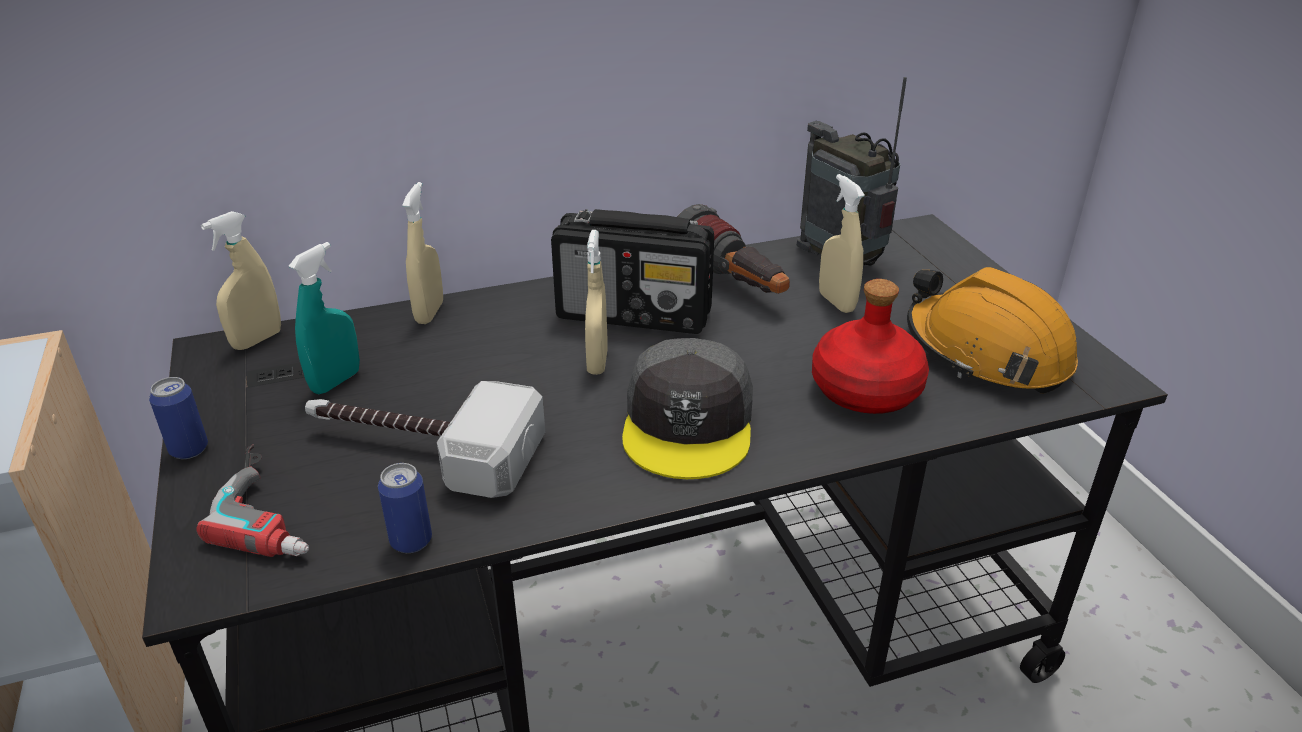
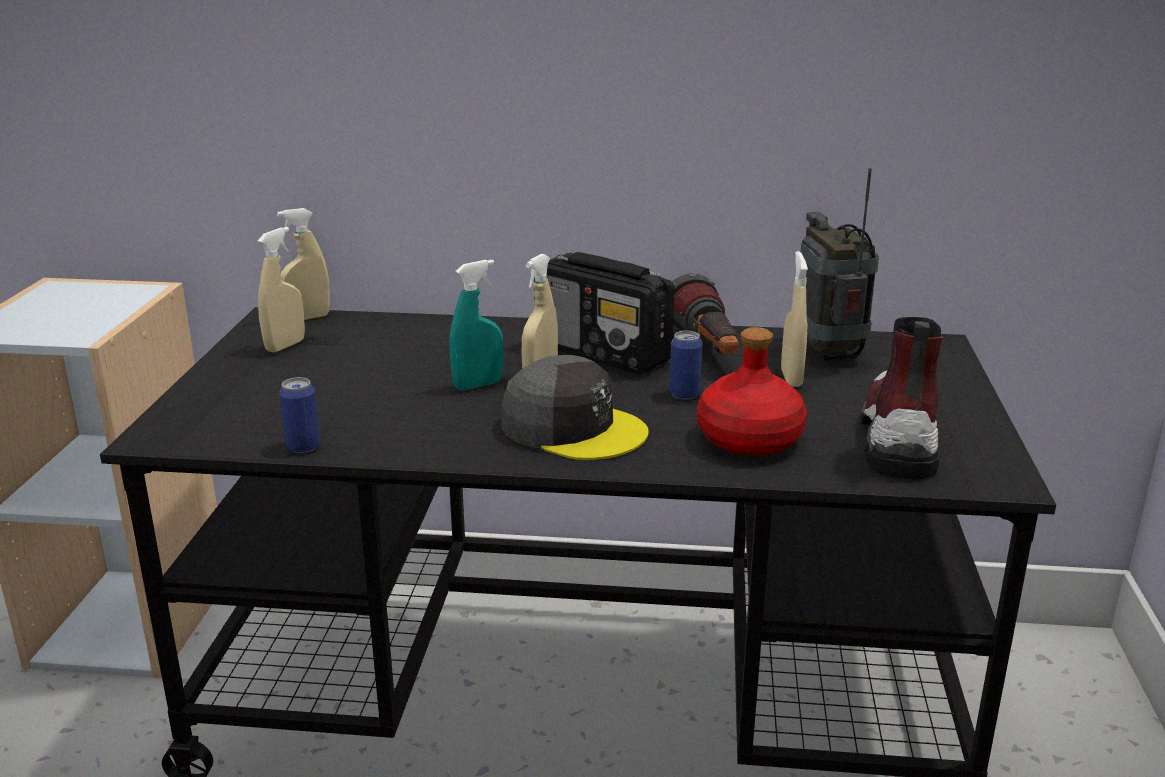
camera: 25 degrees right, 10 degrees down
can [149,377,208,459] -> can moved to [669,331,702,400]
power drill [196,445,309,557] -> none
turquoise spray bottle [289,242,360,394] -> turquoise spray bottle moved to [450,259,504,390]
hammer [305,381,545,498] -> none
beige spray bottle [402,182,443,324] -> beige spray bottle moved to [258,227,305,353]
grey cap [622,338,753,479] -> grey cap turned 90 degrees counterclockwise [501,355,649,460]
orange hard hat [907,267,1078,394] -> boot [860,317,943,479]

